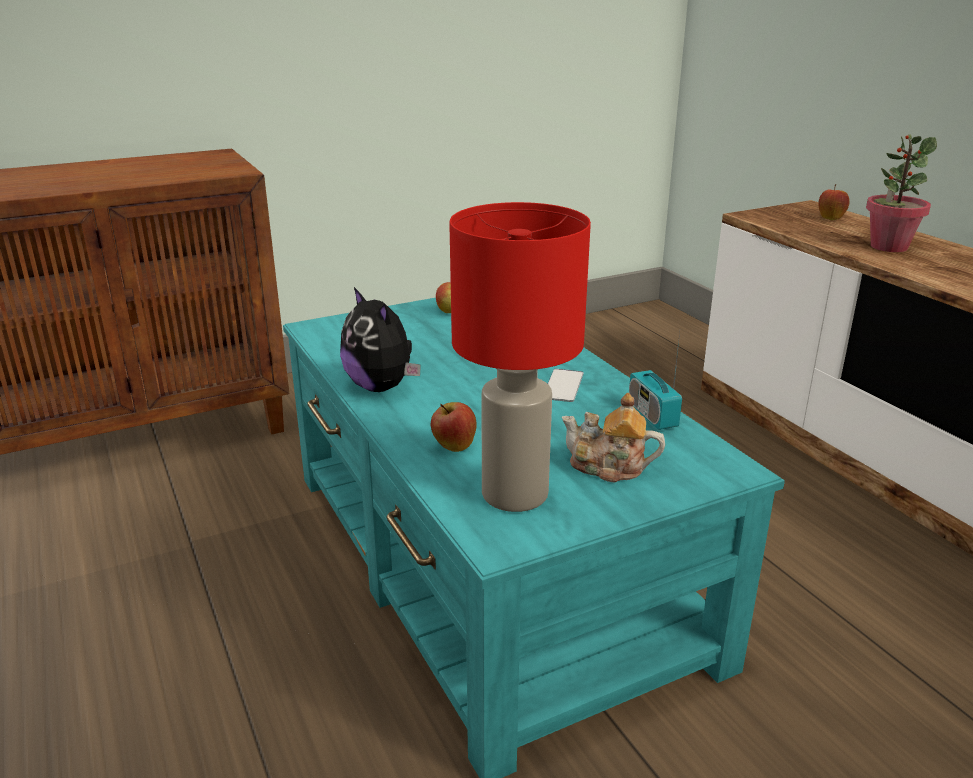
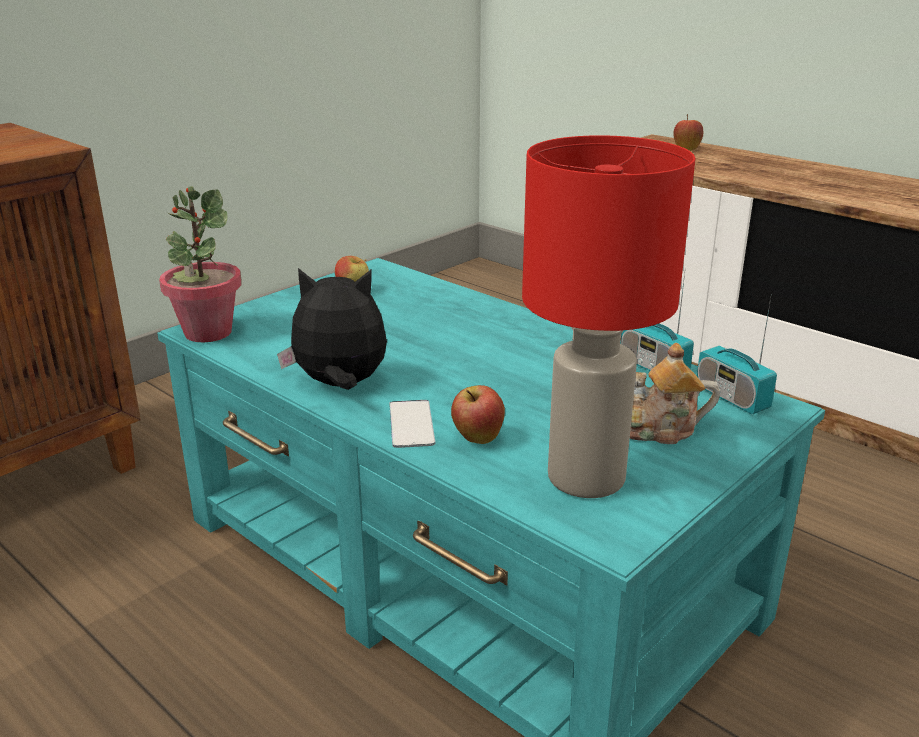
camera: 20 degrees left, 0 degrees up
plush toy [340,287,421,392] -> plush toy turned 150 degrees clockwise [277,268,387,390]
phone [548,369,584,402] -> phone moved to [389,400,435,448]
potted plant [866,134,937,252] -> potted plant moved to [159,186,242,342]
none -> radio [697,298,777,414]

